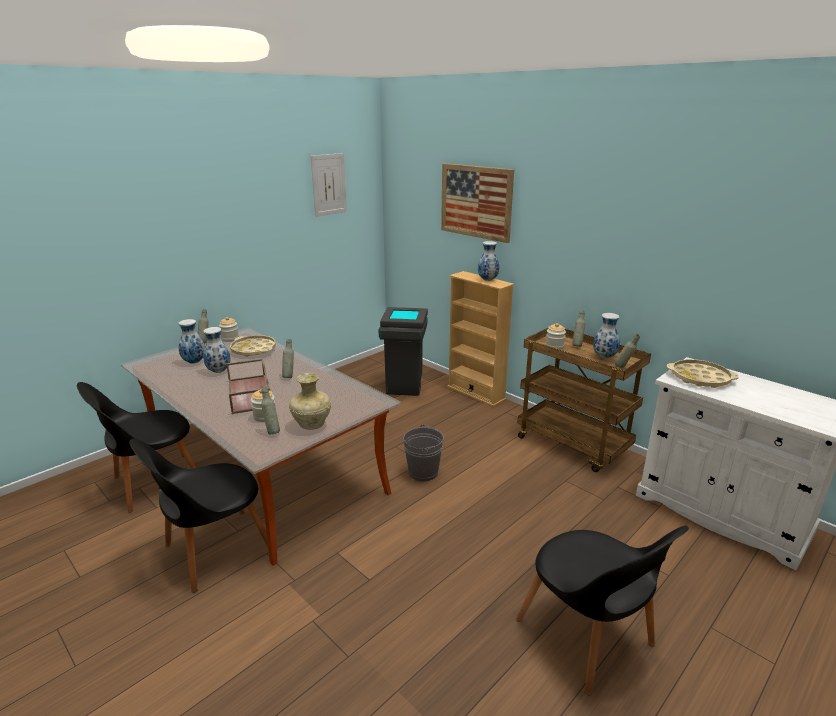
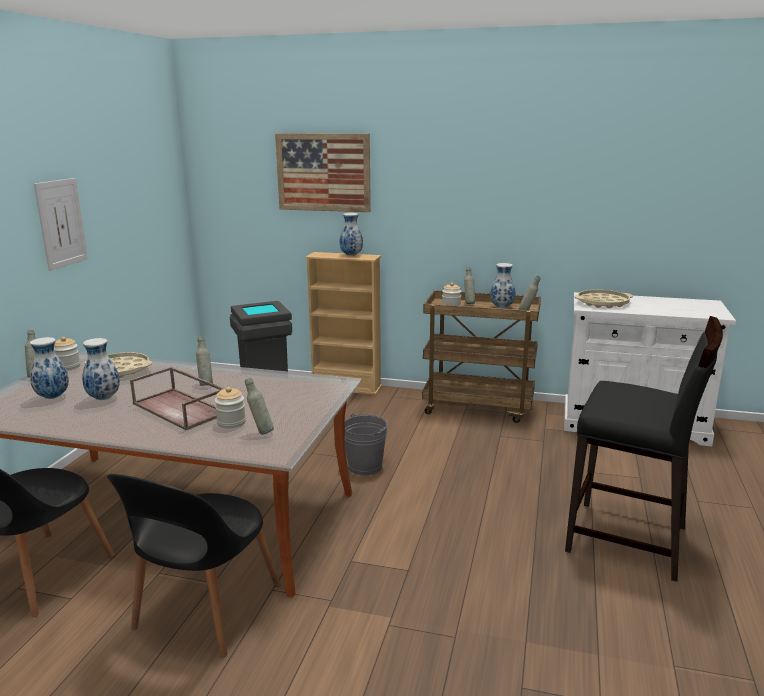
camera: 30 degrees left, 5 degrees down
beige vase [289,373,331,430] -> none
picture [311,153,347,217] -> picture moved to [34,178,88,271]
black chair [516,526,689,695] -> black stool [565,316,723,582]

